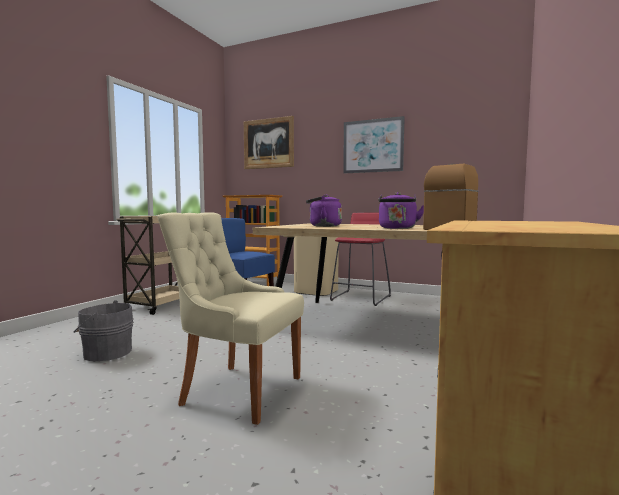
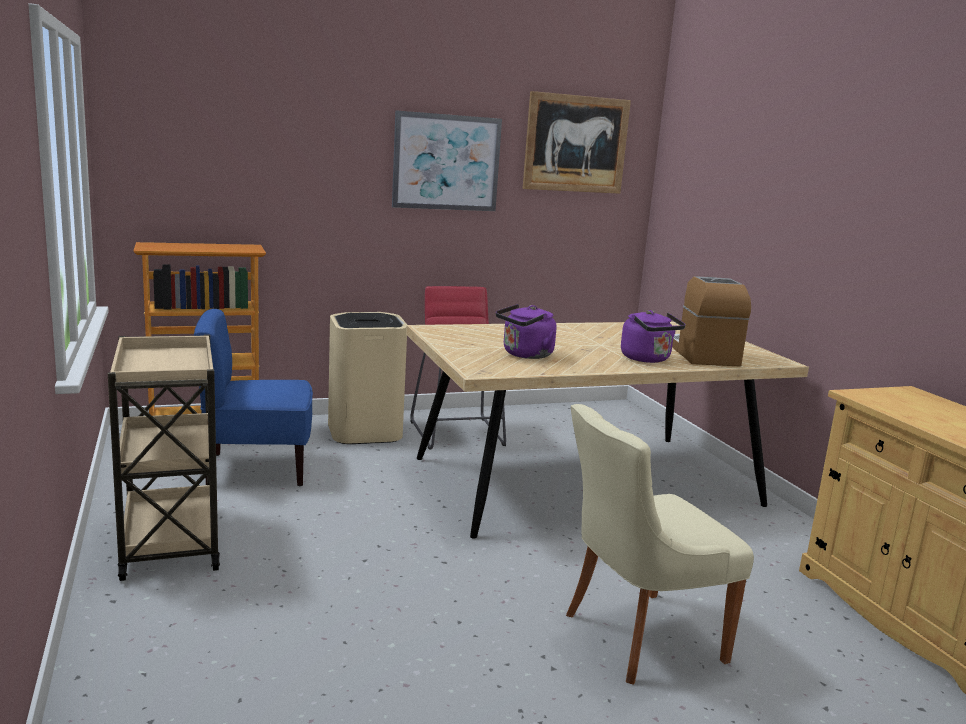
camera: 45 degrees left, 10 degrees up
grey bucket [73,300,134,361] -> none
picture [244,116,294,169] -> picture moved to [522,91,631,194]

